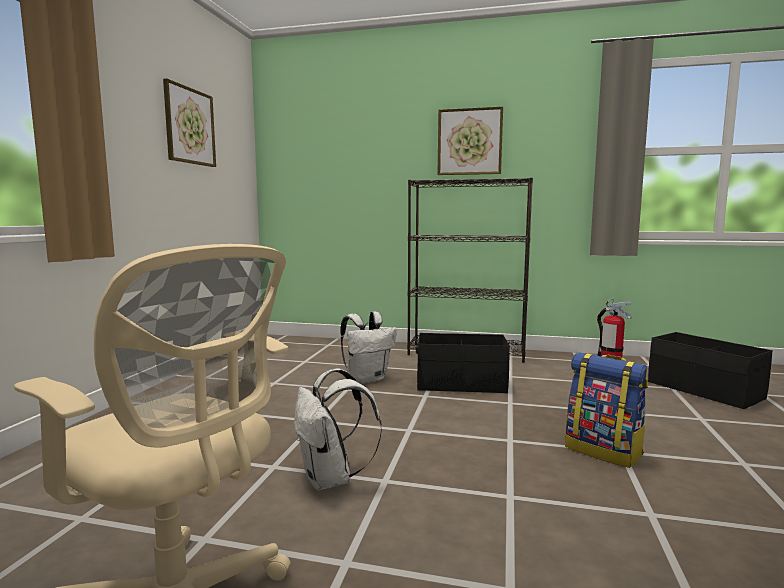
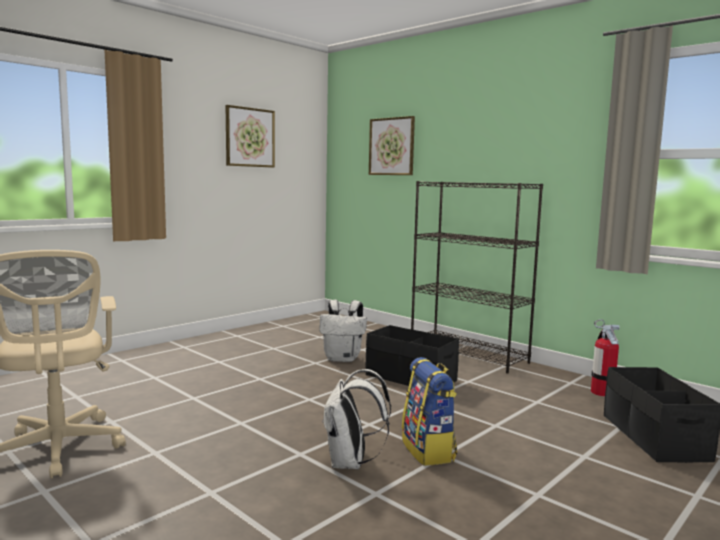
camera: 30 degrees right, 0 degrees up
white backpack [294,369,382,491] -> white backpack moved to [322,369,391,469]
picture [438,106,503,175] -> picture moved to [369,116,415,175]

